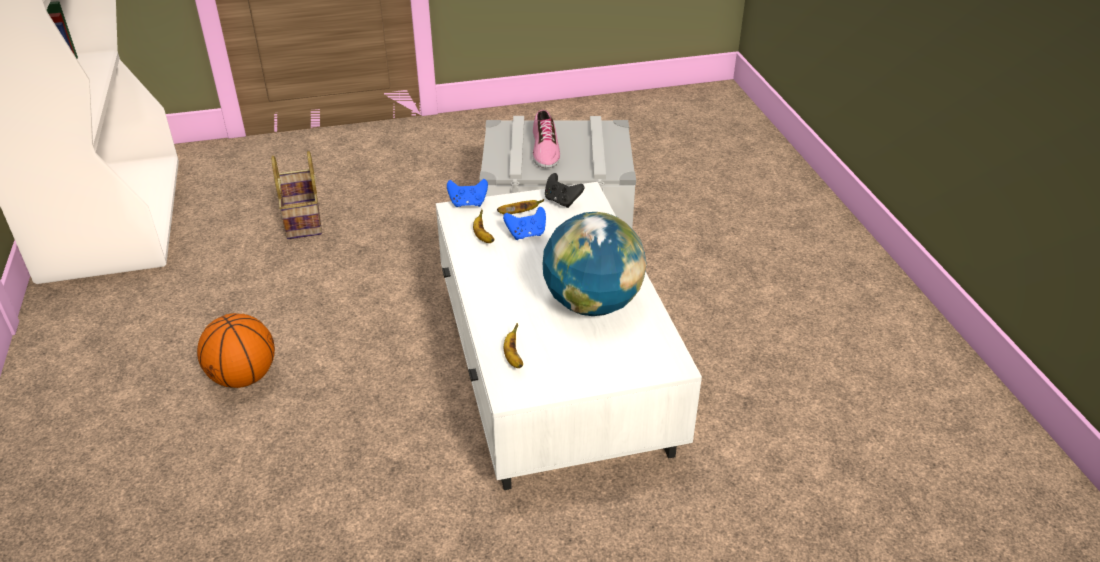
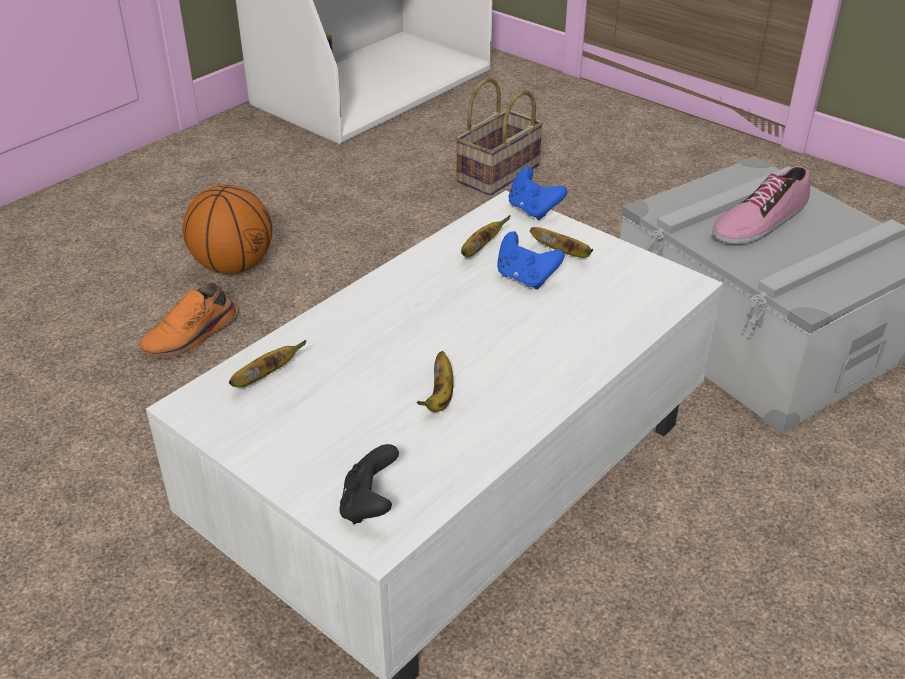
camera: 55 degrees right, 0 degrees up
globe [543,212,647,316] -> banana [417,351,454,412]
black game controller [545,173,584,208] -> black game controller moved to [340,444,399,524]
none -> orange shoe [139,282,238,357]

